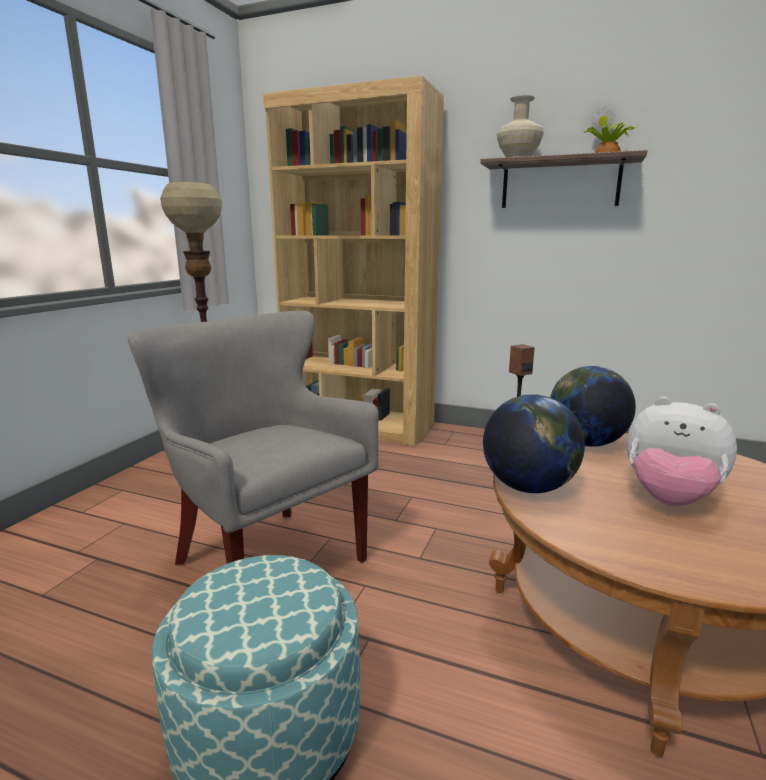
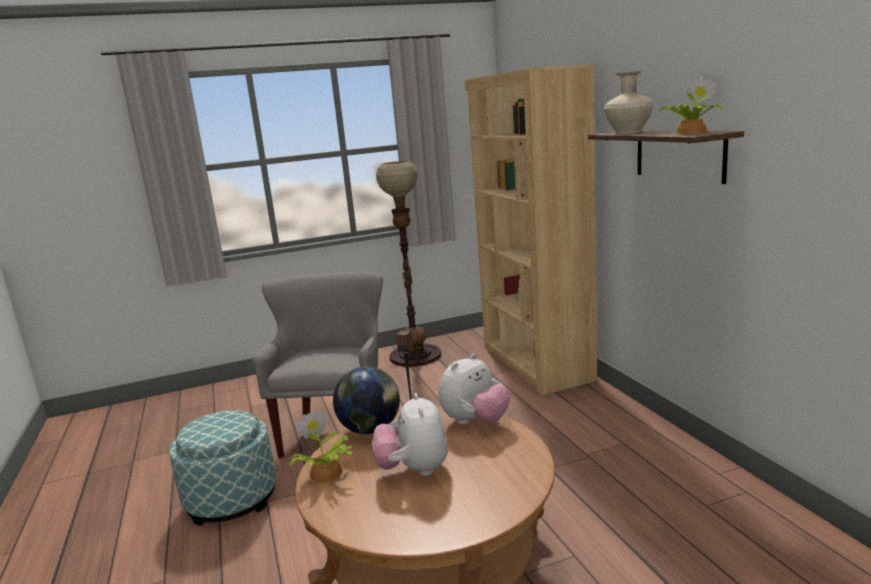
camera: 50 degrees right, 0 degrees up
globe [550,366,636,447] -> plush toy [439,353,510,425]
none -> potted plant [289,410,353,483]

